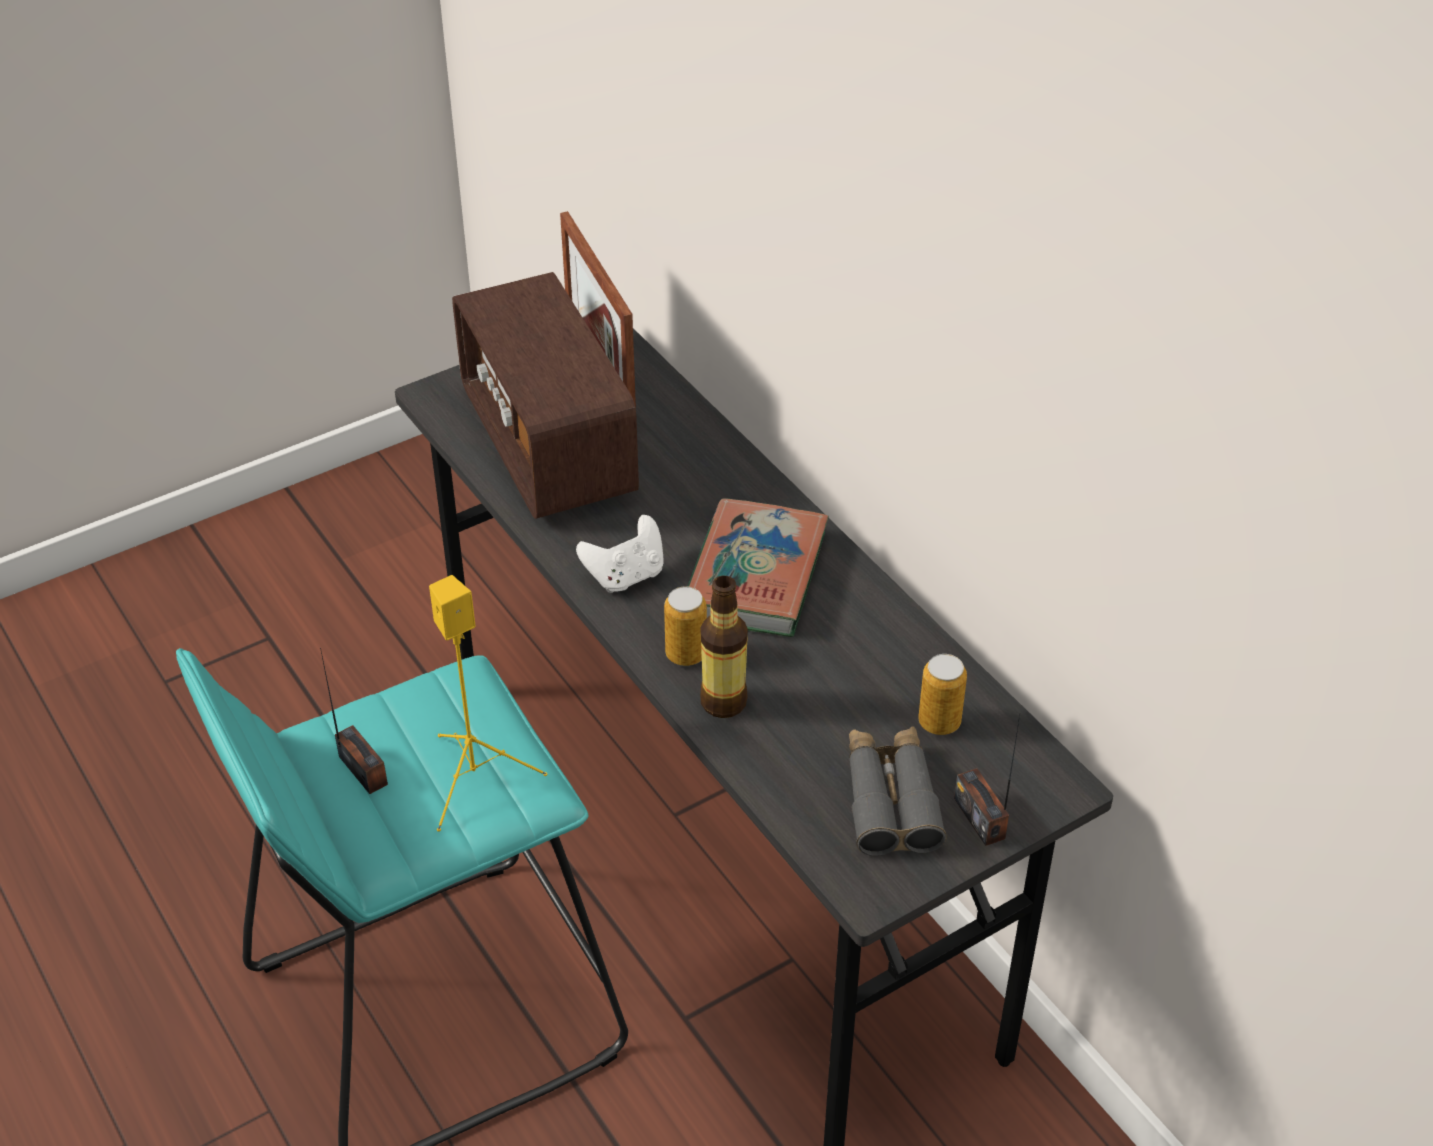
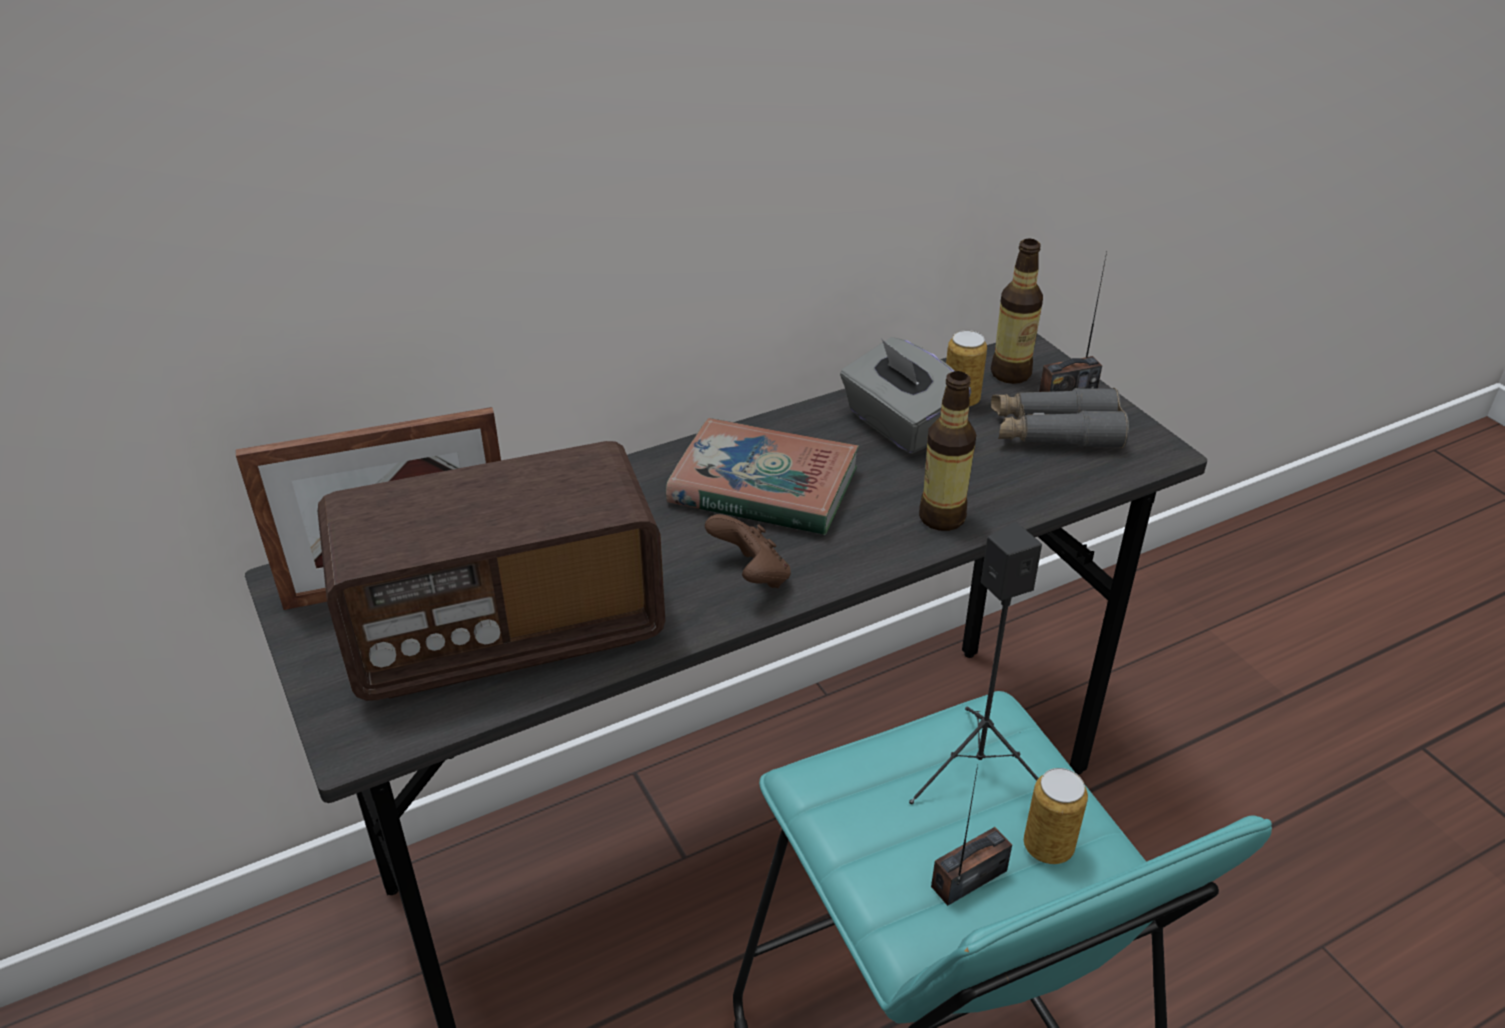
camera: 85 degrees left, 5 degrees down
yellow speaker [429,575,547,832] -> black speaker [909,522,1042,804]
white game controller [576,515,664,593] -> brown game controller [705,514,791,588]
can [664,586,707,666] -> can moved to [1024,768,1088,864]
none -> grey tissue box [840,337,971,454]
none -> bottle [991,239,1043,384]

